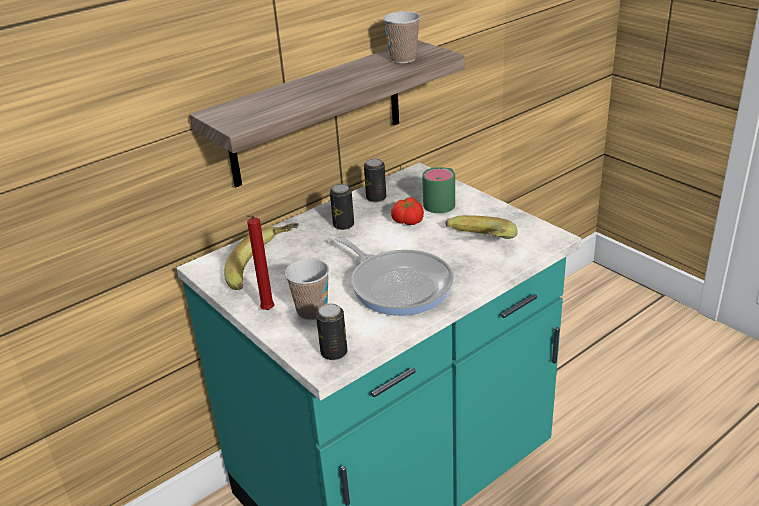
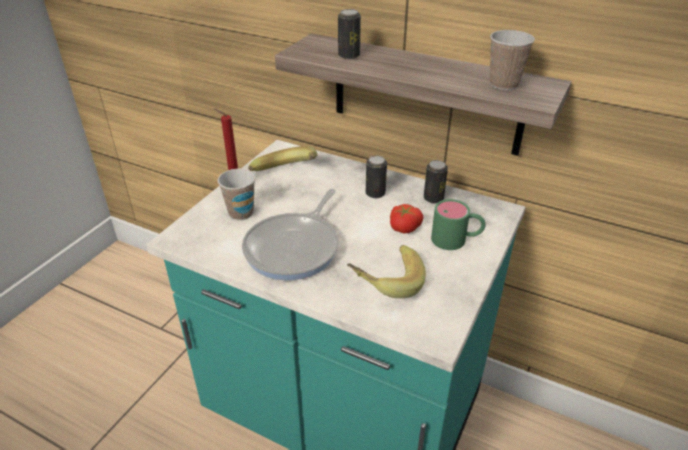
camera: 65 degrees right, 5 degrees up
can [316,303,348,360] -> can moved to [338,9,361,59]

